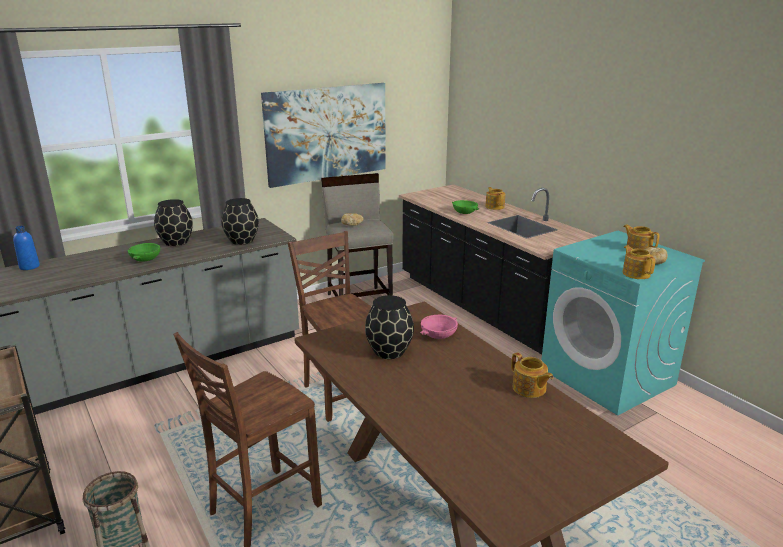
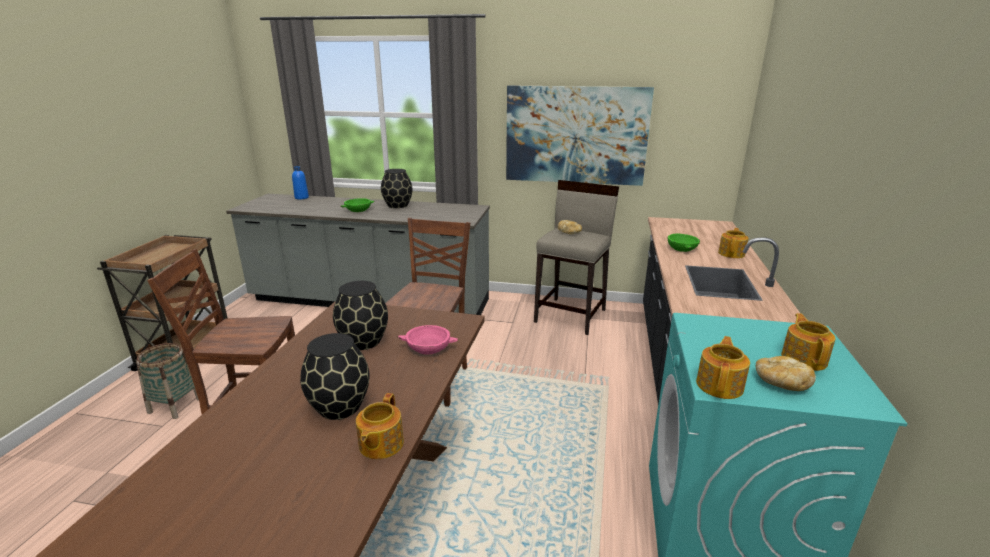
camera: 45 degrees right, 0 degrees up
black vase [221,198,259,245] -> black vase moved to [300,333,370,420]

